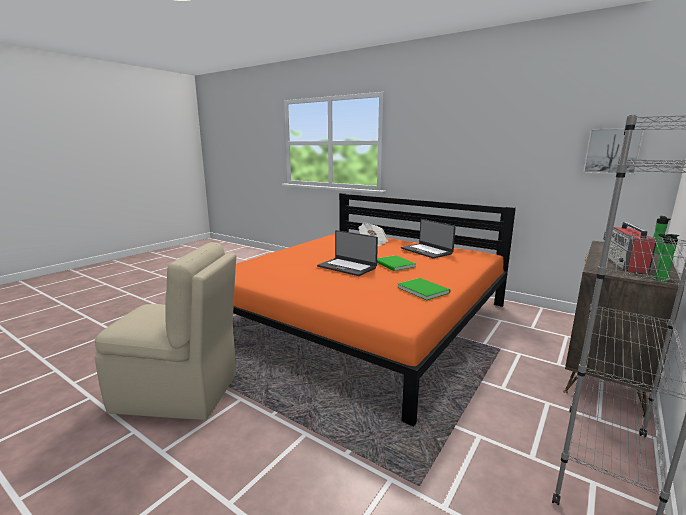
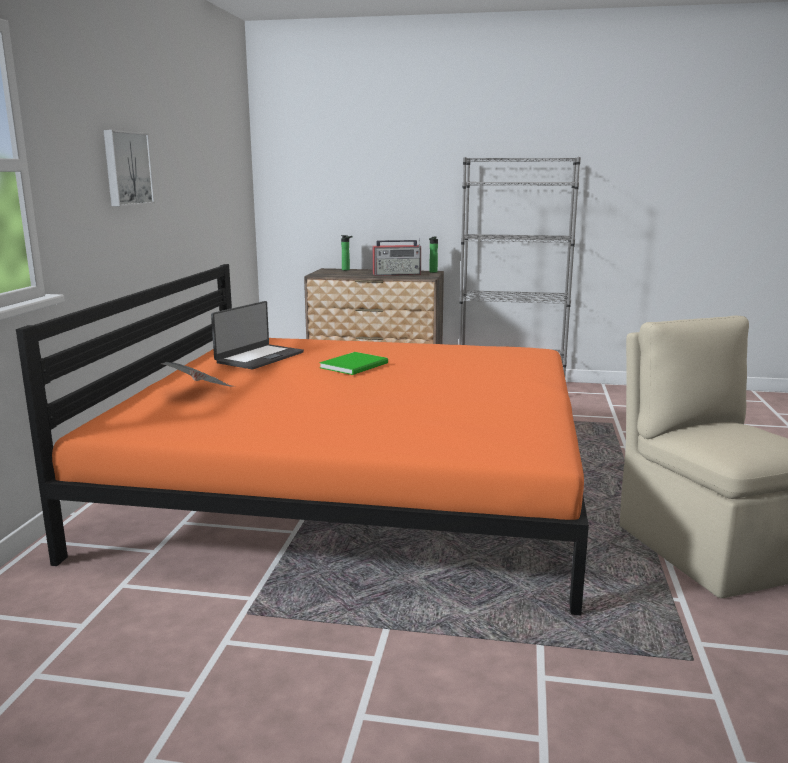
camera: 115 degrees left, 0 degrees up
laptop [317,230,378,276] -> none
green book [397,278,450,300] -> none
picture [583,128,644,175] -> picture moved to [103,130,155,206]

